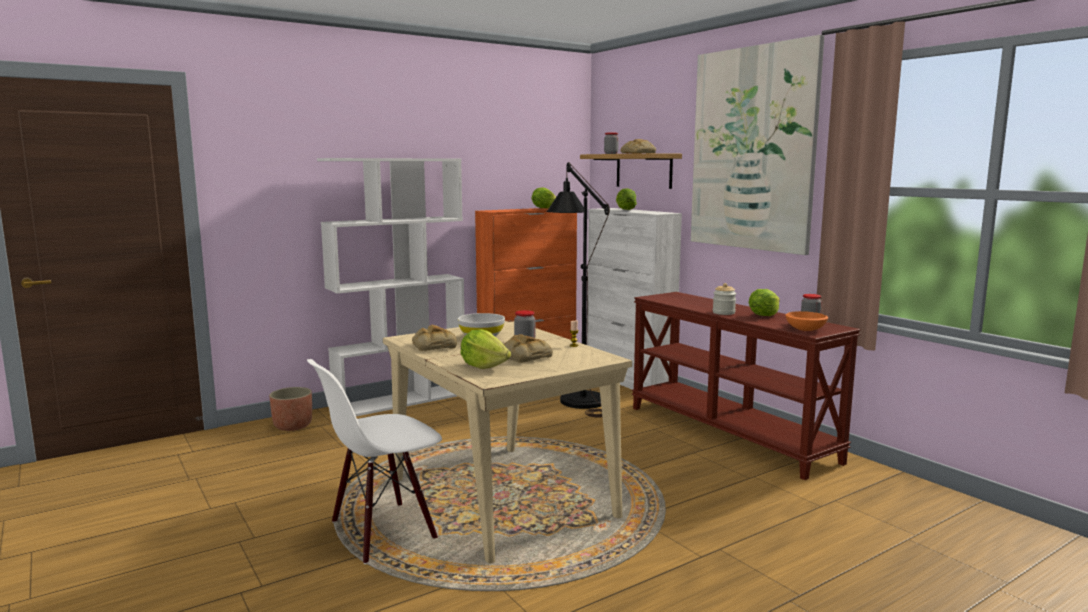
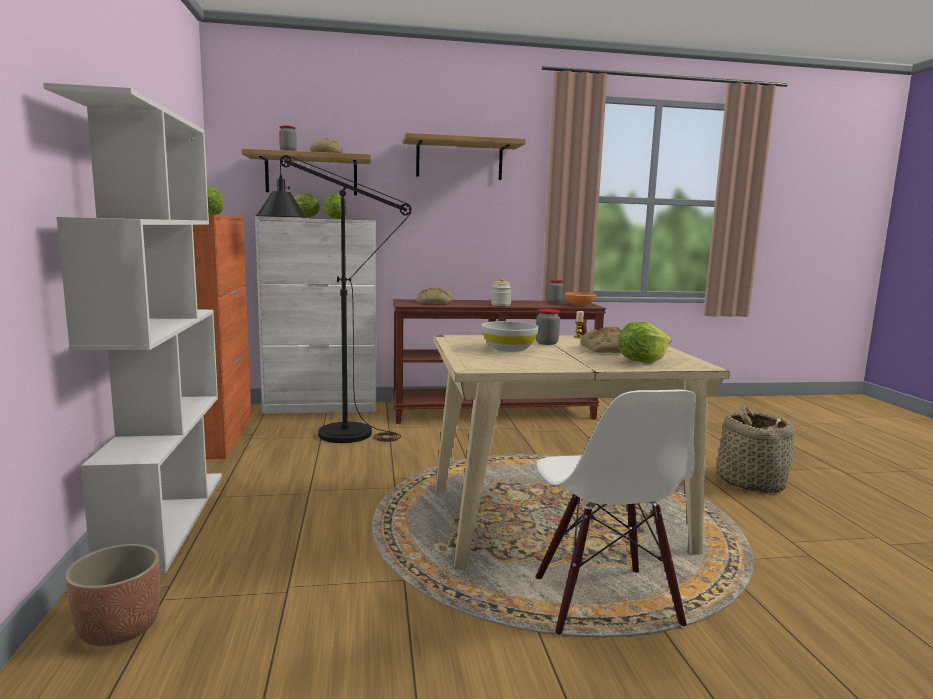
camera: 65 degrees left, 0 degrees up
bread [412,325,457,351] -> bread moved to [417,287,452,305]
picture [691,35,824,255] -> shelf [403,133,526,180]
lettuce [748,289,780,316] -> lettuce moved to [323,194,347,219]
none -> basket [716,406,794,493]

